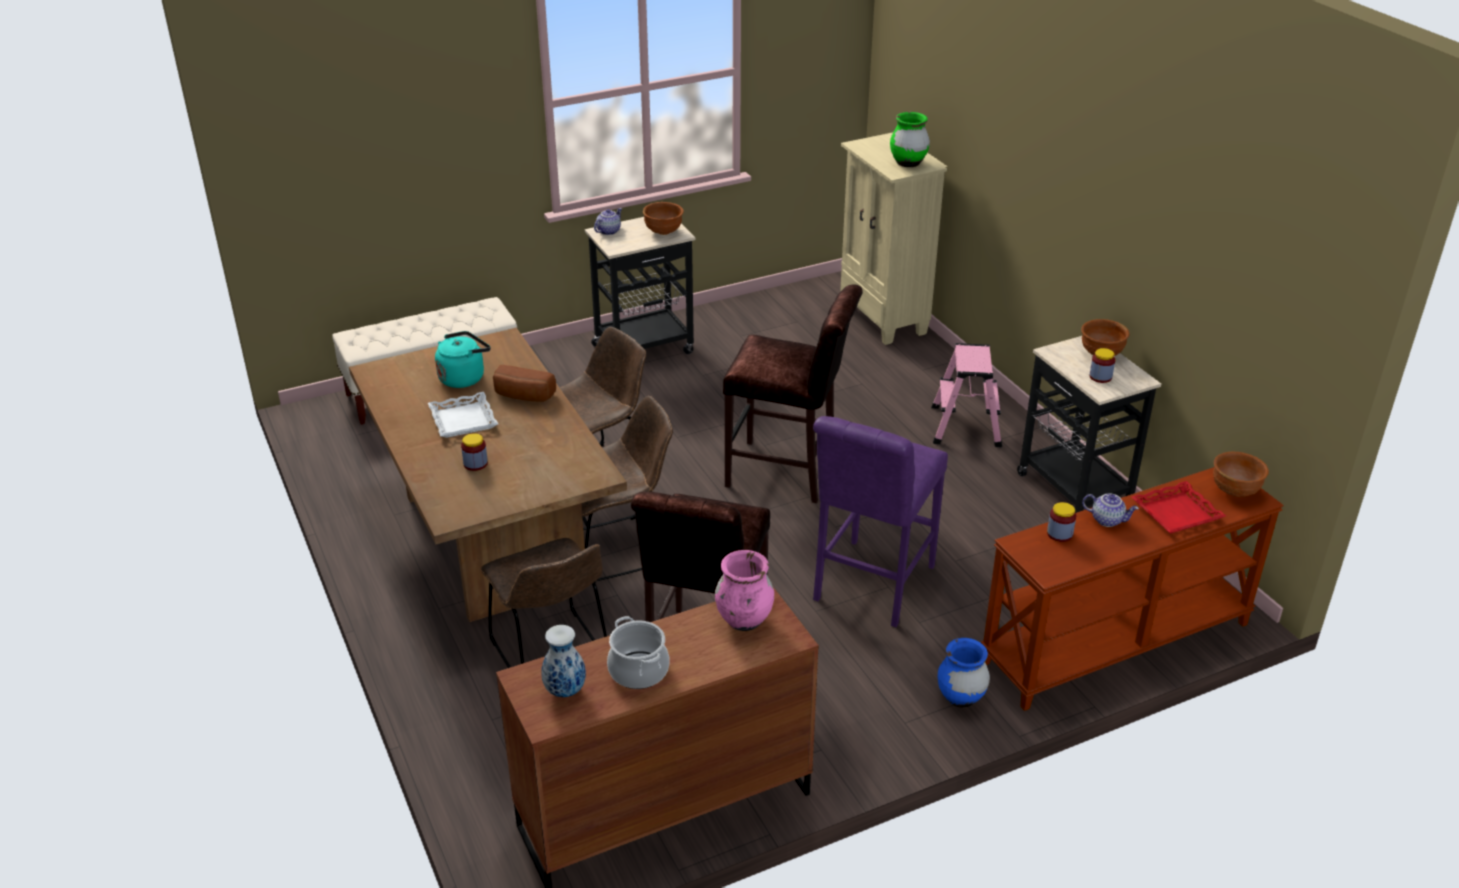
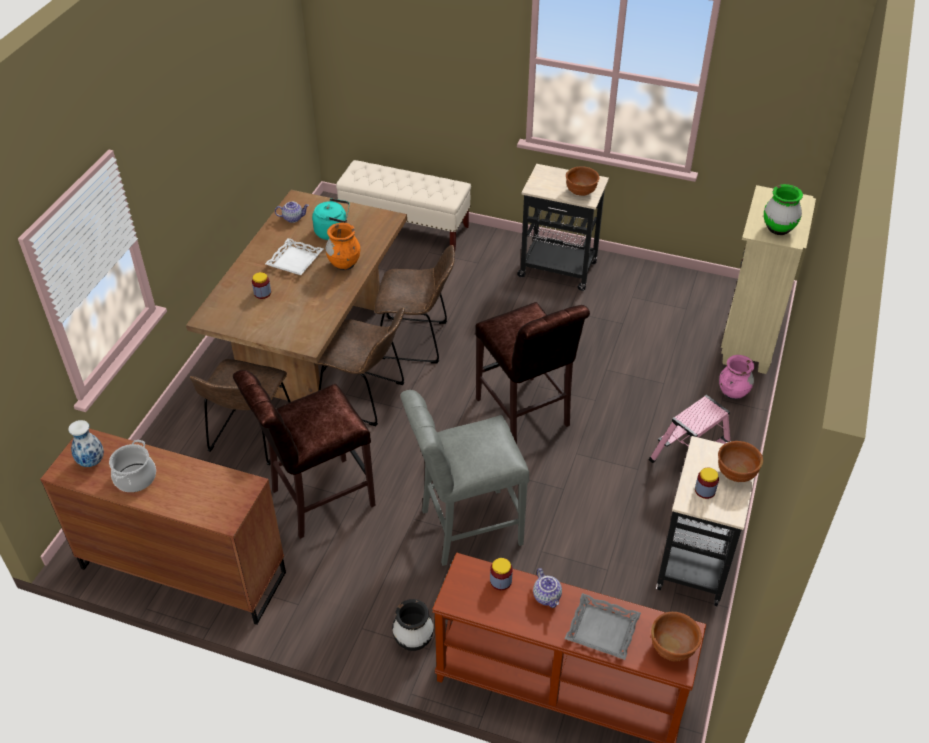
camera: 45 degrees right, 10 degrees up
bread [493,365,556,402] -> orange vase [326,223,360,270]
teapot [594,208,622,235] -> teapot moved to [275,202,309,223]
pink vase [715,550,774,631] -> pink vase moved to [719,355,754,400]
purple stool [813,416,948,627] -> grey stool [400,390,529,566]
blue vase [938,638,990,708] -> black vase [392,599,434,651]
red tray [1132,481,1226,534] -> grey tray [565,593,641,660]

